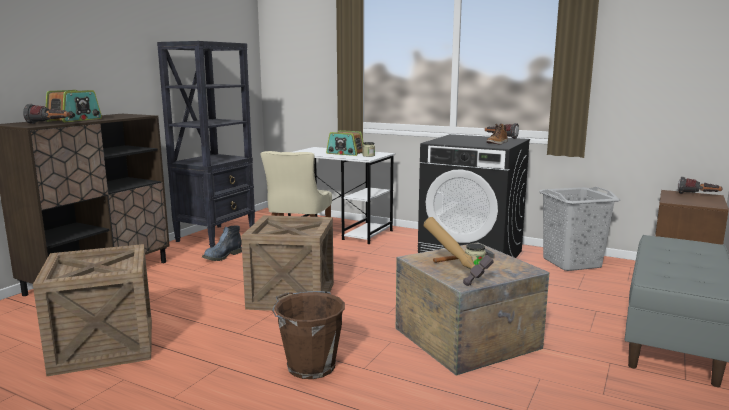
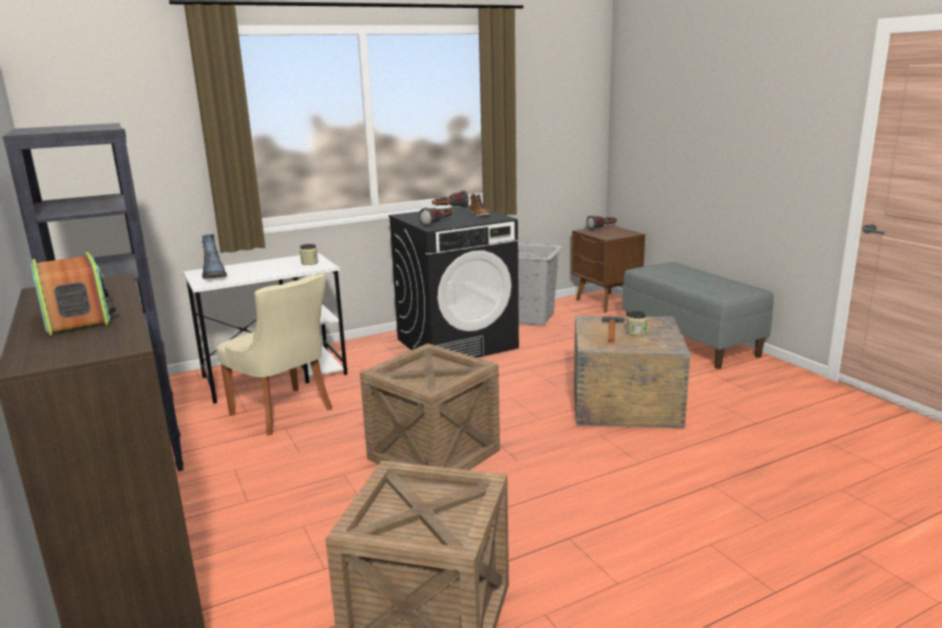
camera: 55 degrees left, 5 degrees up
flashlight [23,104,70,124] -> flashlight moved to [419,208,454,227]
boot [202,225,242,261] -> boot moved to [201,235,227,279]
brown bucket [272,291,345,379] -> none
radio [326,130,364,156] -> none
hammer [424,217,494,286] -> none

